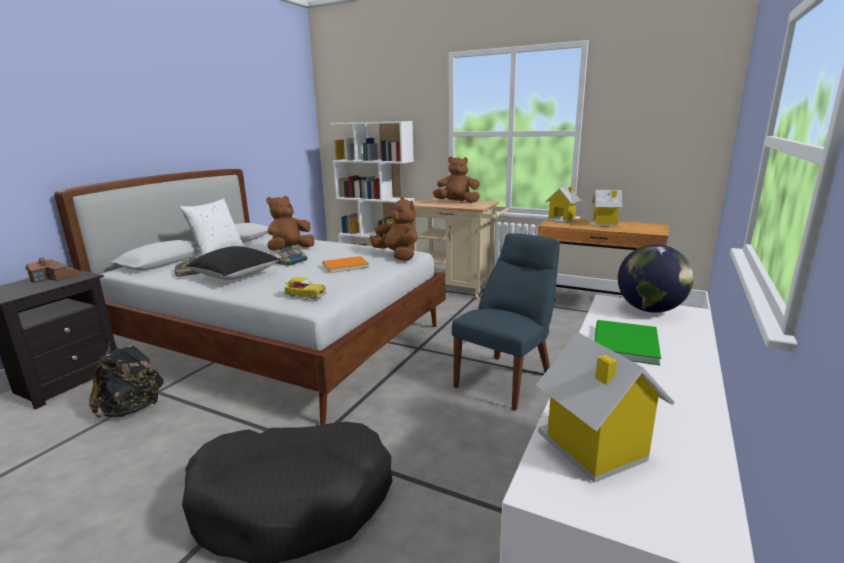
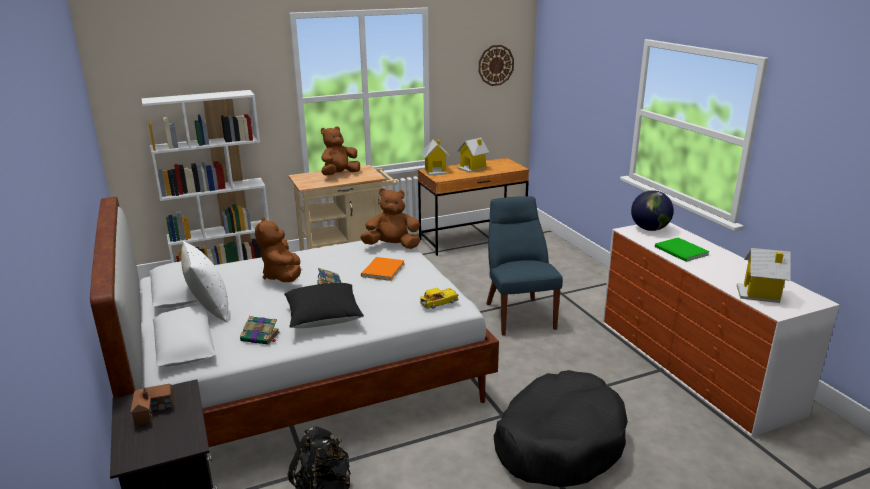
camera: 50 degrees left, 5 degrees up
none -> wall clock [479,45,514,86]

